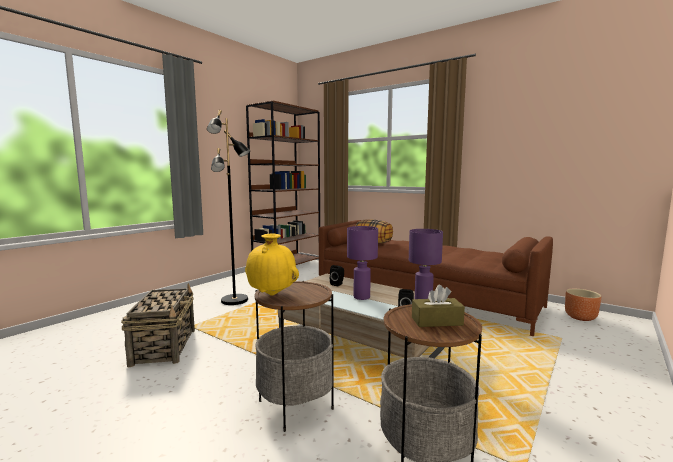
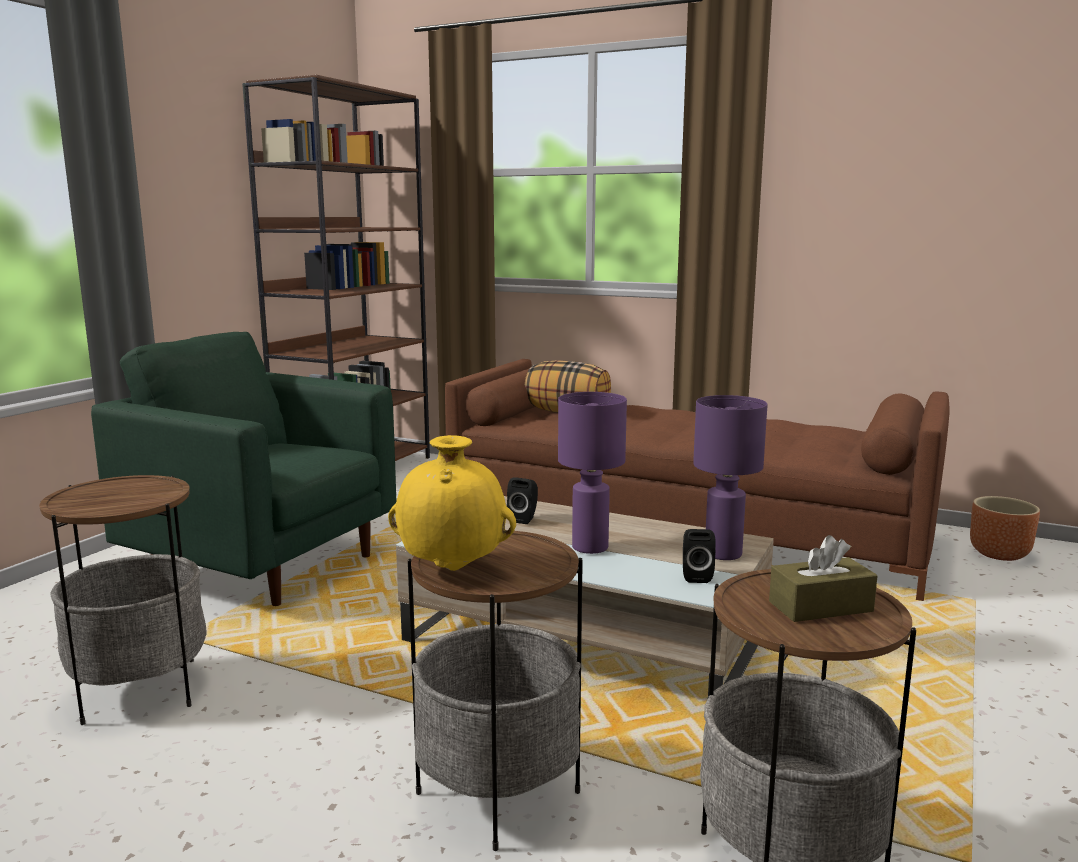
camera: 10 degrees left, 5 degrees up
basket [121,283,195,367] -> side table [39,475,207,725]
black floor lamp [207,110,250,305] -> green armchair [91,332,397,606]

